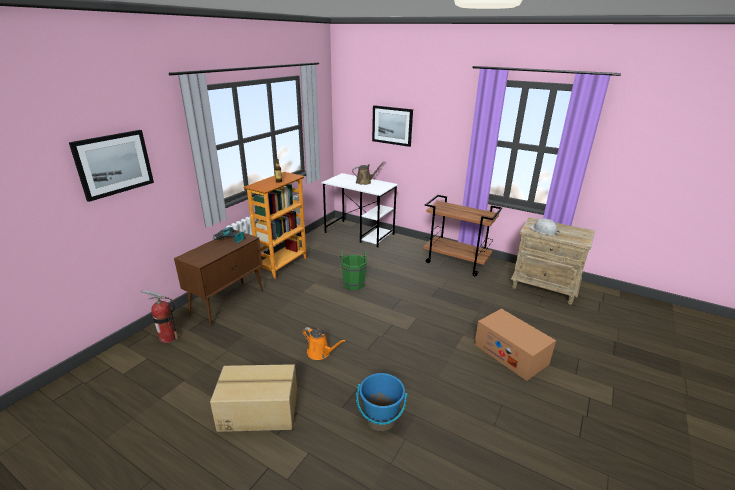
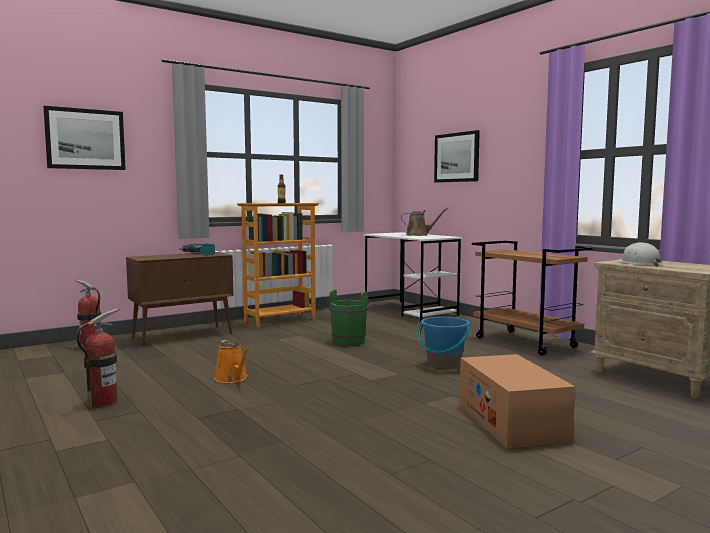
camera: 25 degrees right, 20 degrees down
cardboard box [210,364,297,432] -> fire extinguisher [76,308,120,408]
blue bucket [356,373,408,431] -> blue bucket moved to [418,317,471,370]

